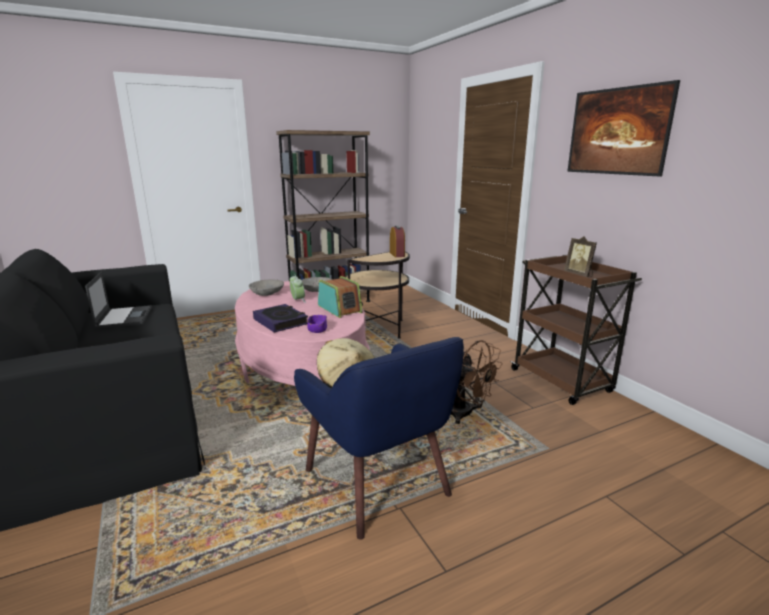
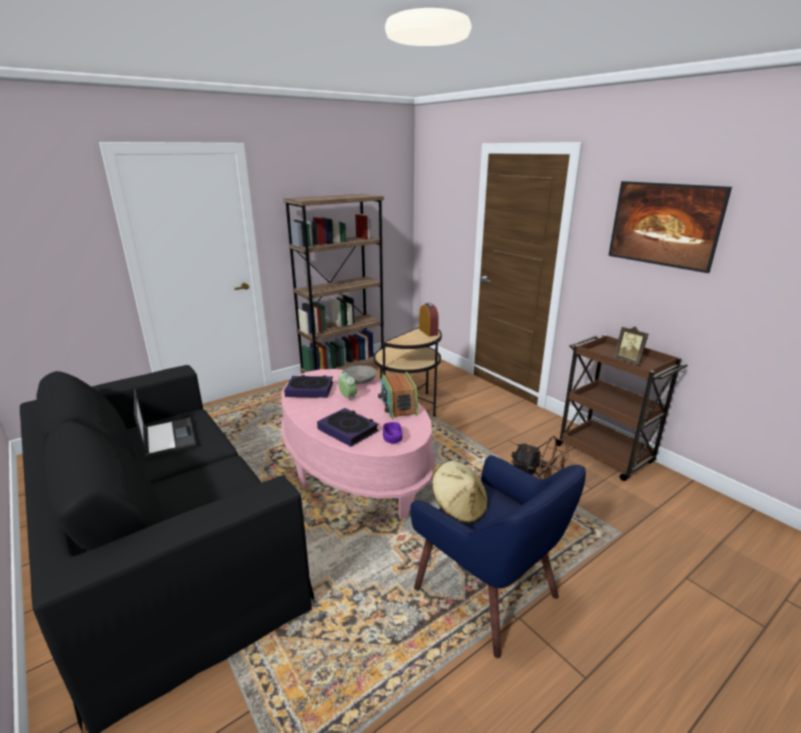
camera: 10 degrees left, 5 degrees up
grey bowl [249,280,284,296] -> book [284,375,333,398]
radio [318,276,363,318] -> radio turned 150 degrees counterclockwise [378,372,418,419]

